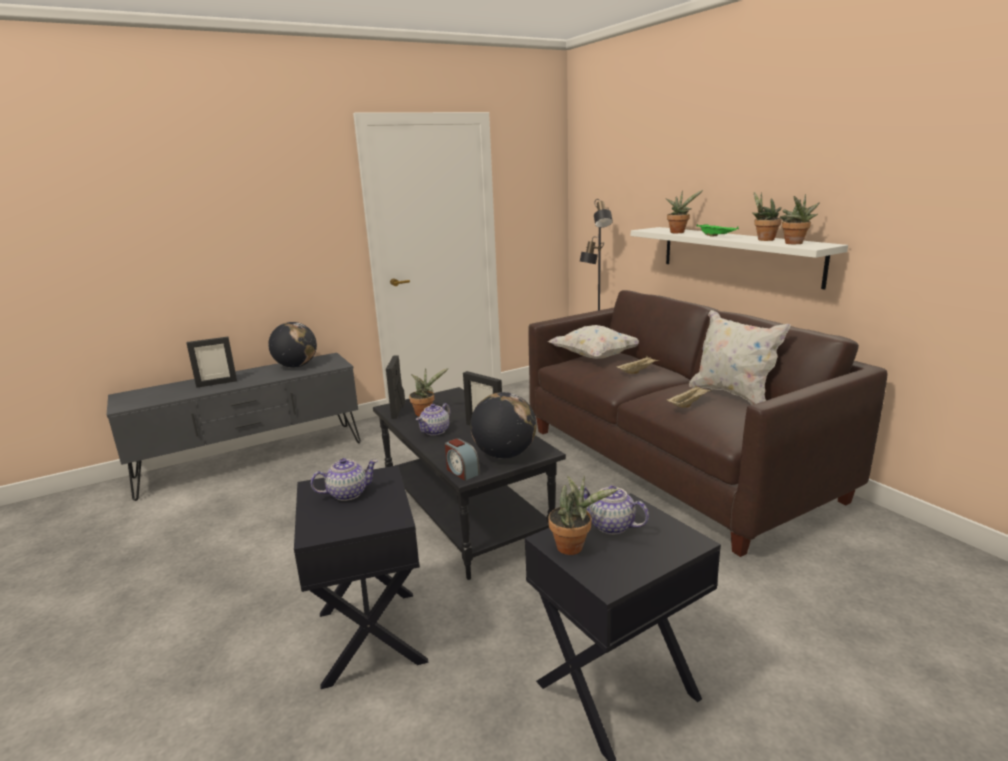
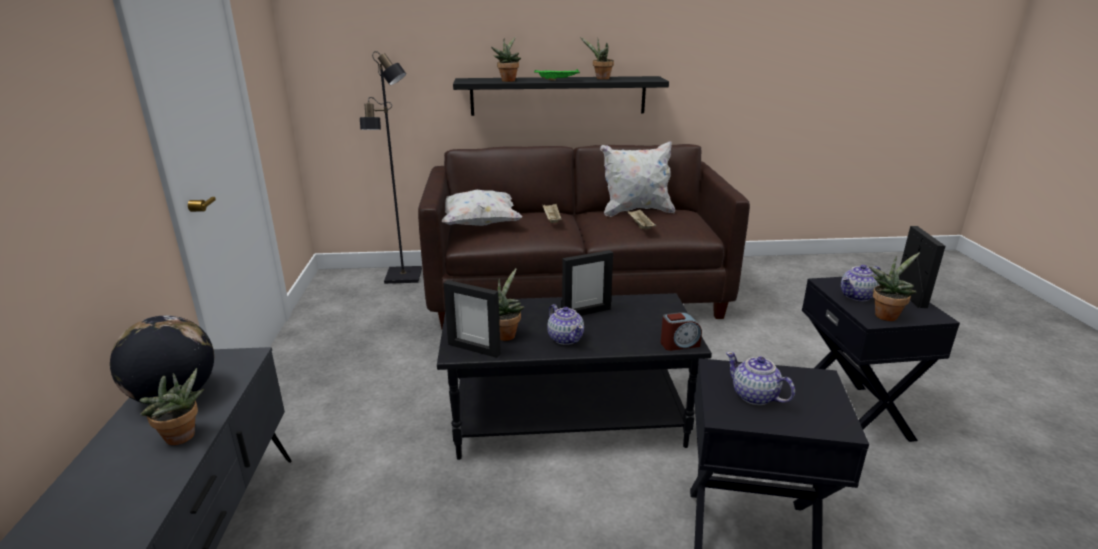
camera: 65 degrees left, 5 degrees up
picture frame [187,337,237,388] -> picture frame moved to [899,226,945,308]
teapot [311,458,378,501] -> teapot turned 45 degrees counterclockwise [726,352,795,405]
globe [470,392,536,459] -> none
white shelf [631,227,848,290] -> black shelf [453,76,669,116]
potted plant [780,194,820,244] -> potted plant moved to [139,368,204,445]

